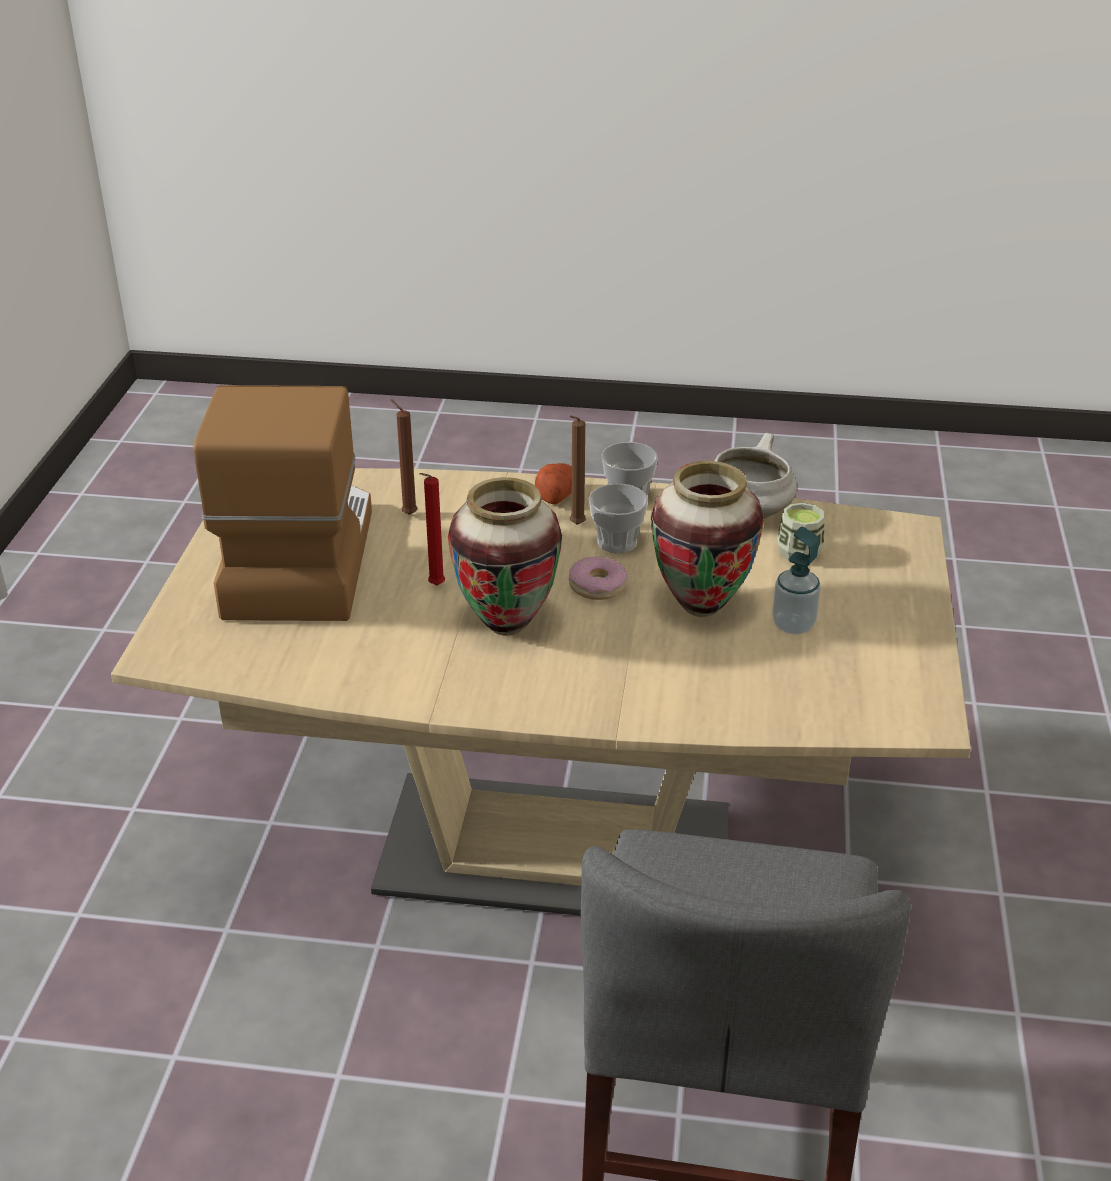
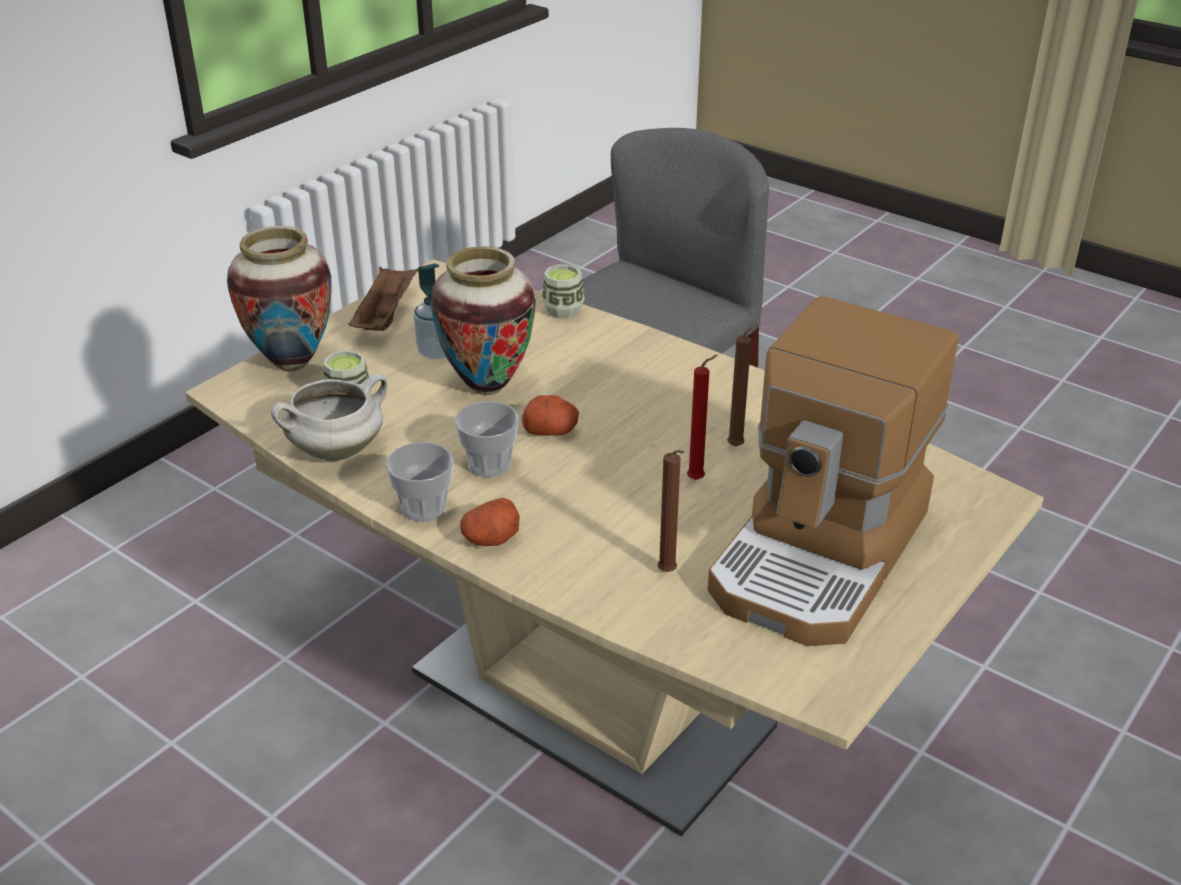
camera: 150 degrees left, 0 degrees up
vase [448,477,562,636] -> vase moved to [227,226,332,371]
donut [569,556,628,600] -> potato [522,395,579,436]
brown candle [570,416,586,525] -> brown candle moved to [727,323,759,447]
none -> brown tray [348,266,418,331]
none -> cup [542,265,585,318]

